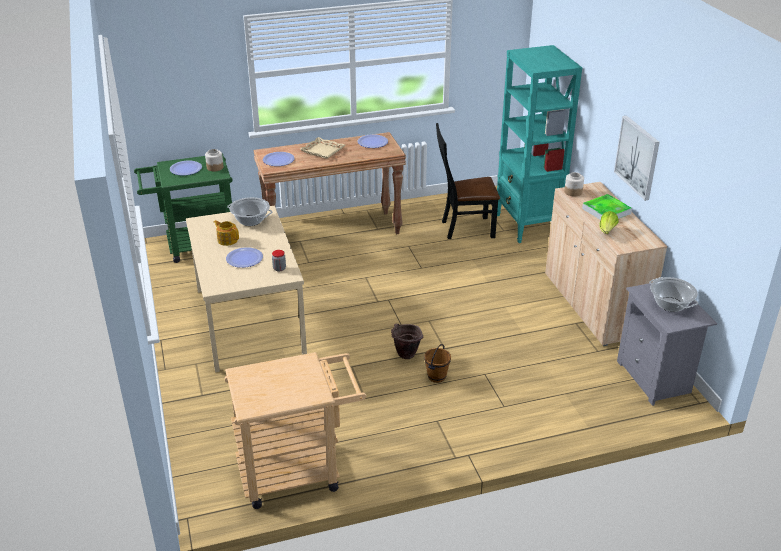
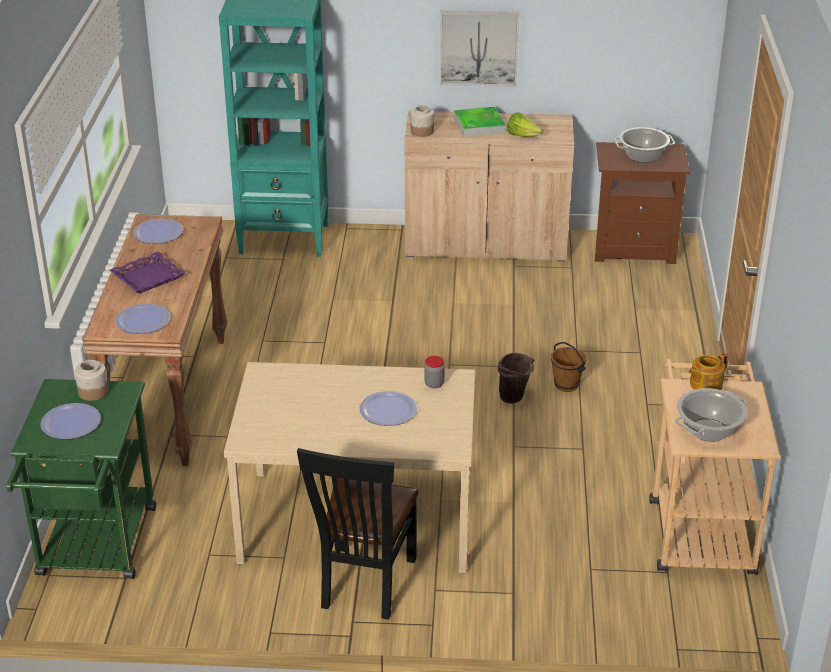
camera: 70 degrees left, 0 degrees up
teapot [214,220,239,246] -> teapot moved to [689,353,728,390]
cooking pot [227,197,273,226] -> cooking pot moved to [675,388,747,442]
beige tray [300,137,345,159] -> purple tray [110,251,186,293]
black chair [436,123,500,239] -> black chair moved to [297,448,419,620]
grey nightstand [617,283,717,406] -> brown nightstand [595,142,690,264]

